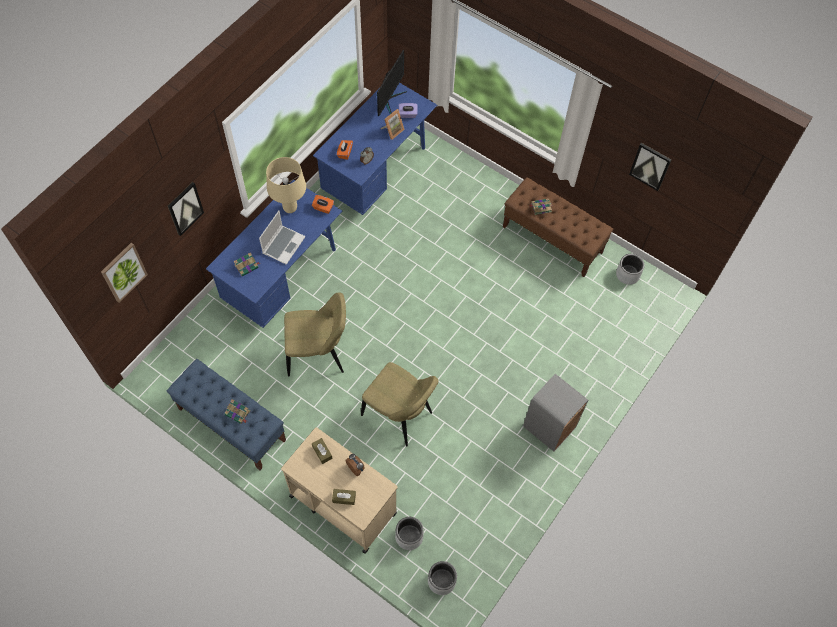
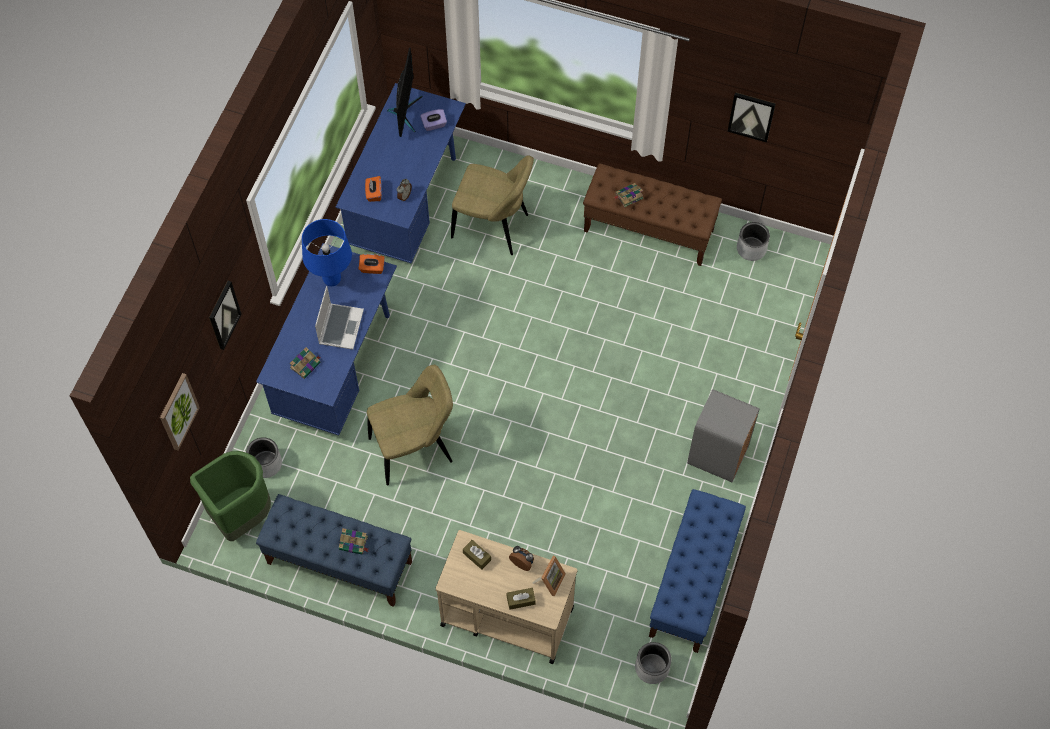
camera: 15 degrees left, 0 degrees up
beige table lamp [266,157,306,213] -> blue table lamp [302,219,352,286]
beige chair [361,362,439,446] -> beige chair moved to [451,155,534,255]
picture frame [381,109,404,140] -> picture frame moved to [532,556,566,596]
grey planter [395,517,424,550] -> grey planter moved to [246,437,282,478]
none -> green trash can [190,451,271,541]
none -> blue bench [649,489,746,653]

